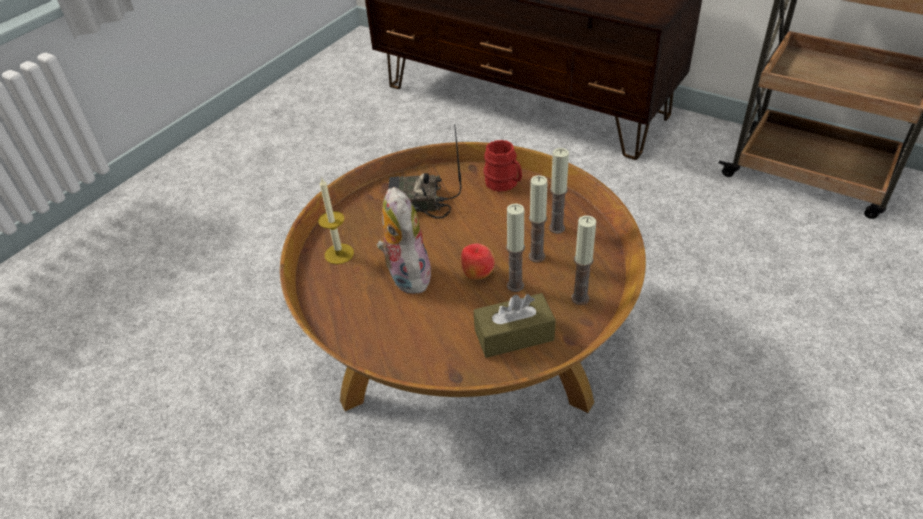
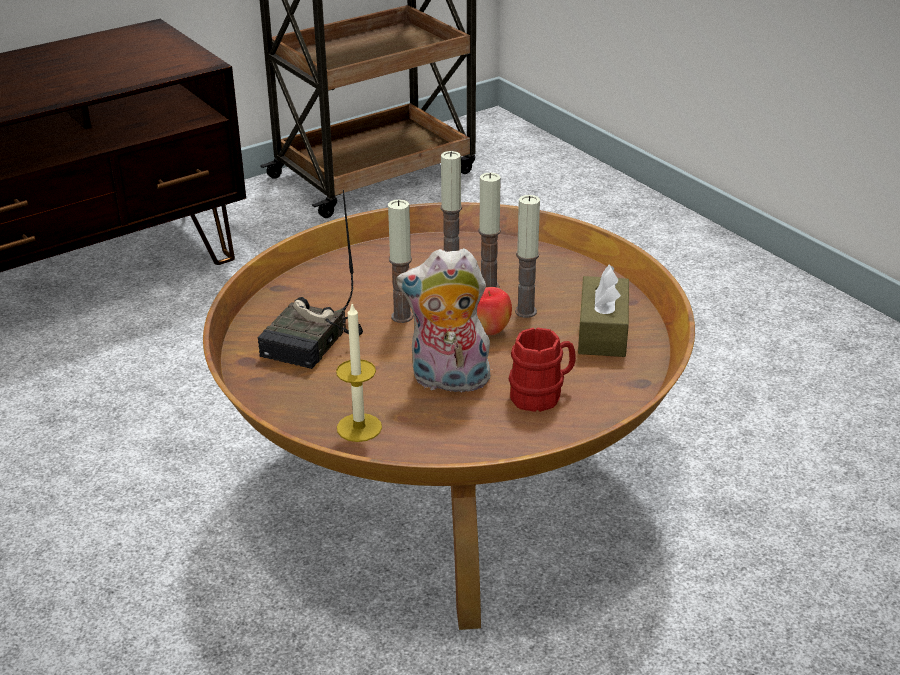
camera: 70 degrees left, 10 degrees down
red mug [483,140,522,192] -> red mug moved to [509,328,576,412]
candle [571,215,596,305] -> candle moved to [388,199,413,323]

